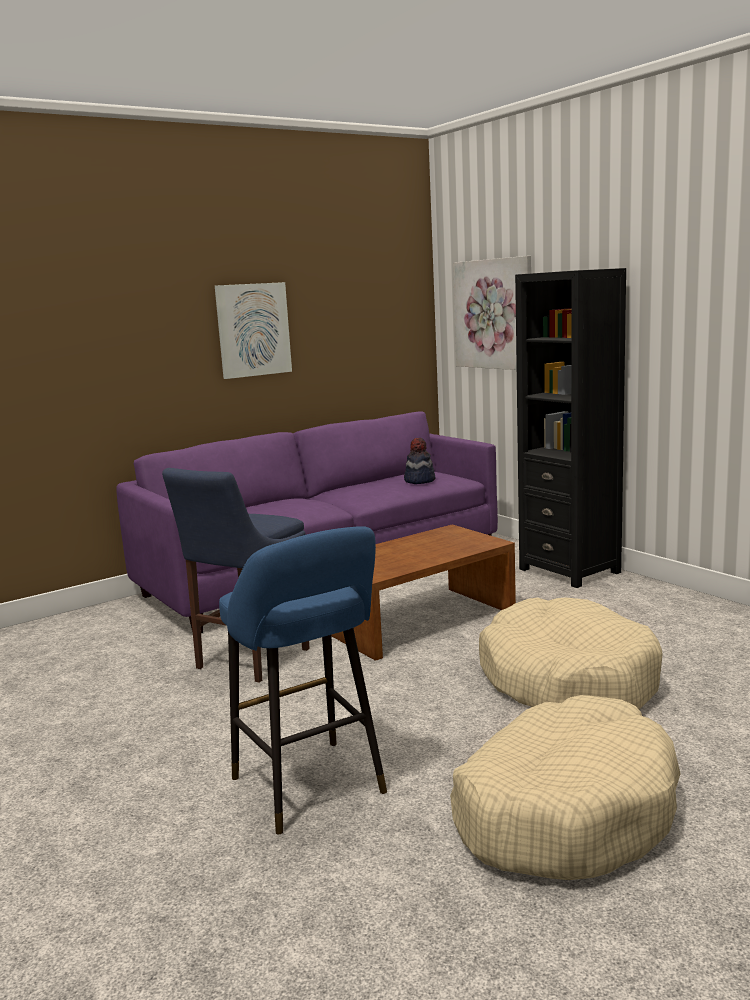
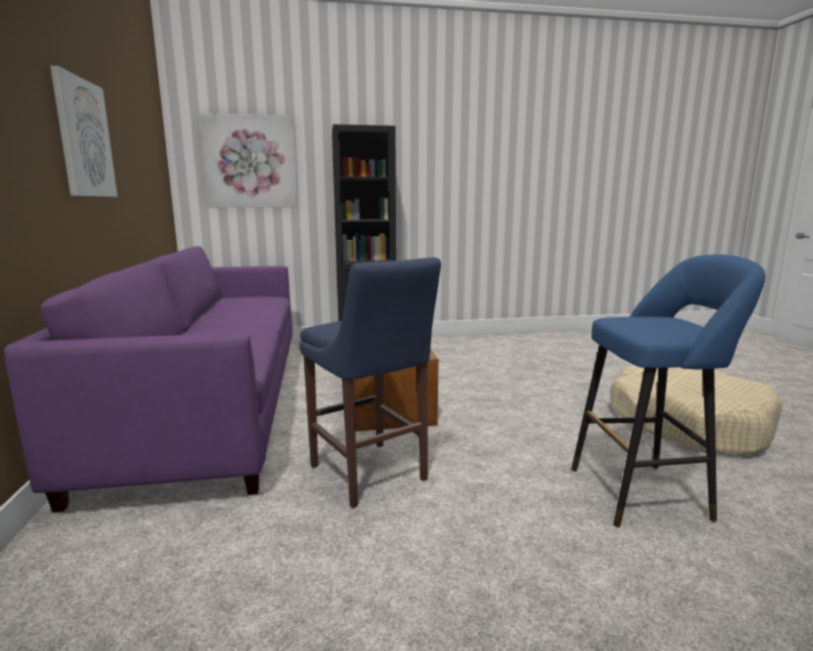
camera: 65 degrees left, 0 degrees up
hat [404,438,435,484] -> none
beige dog bed [479,597,662,709] -> none

